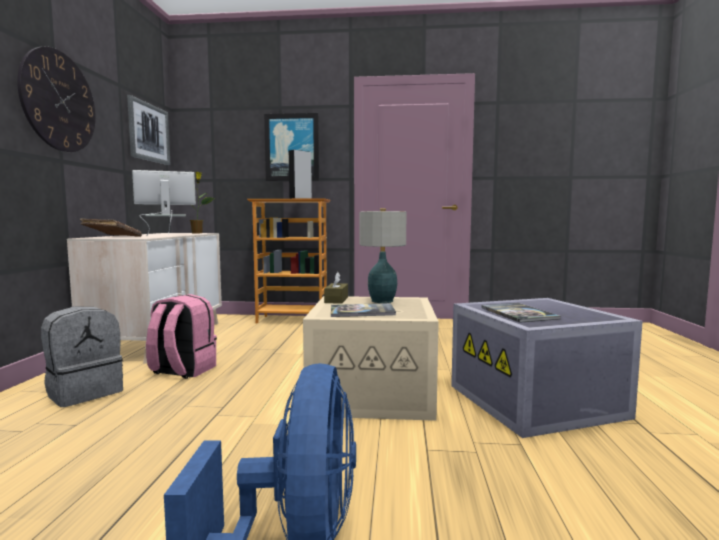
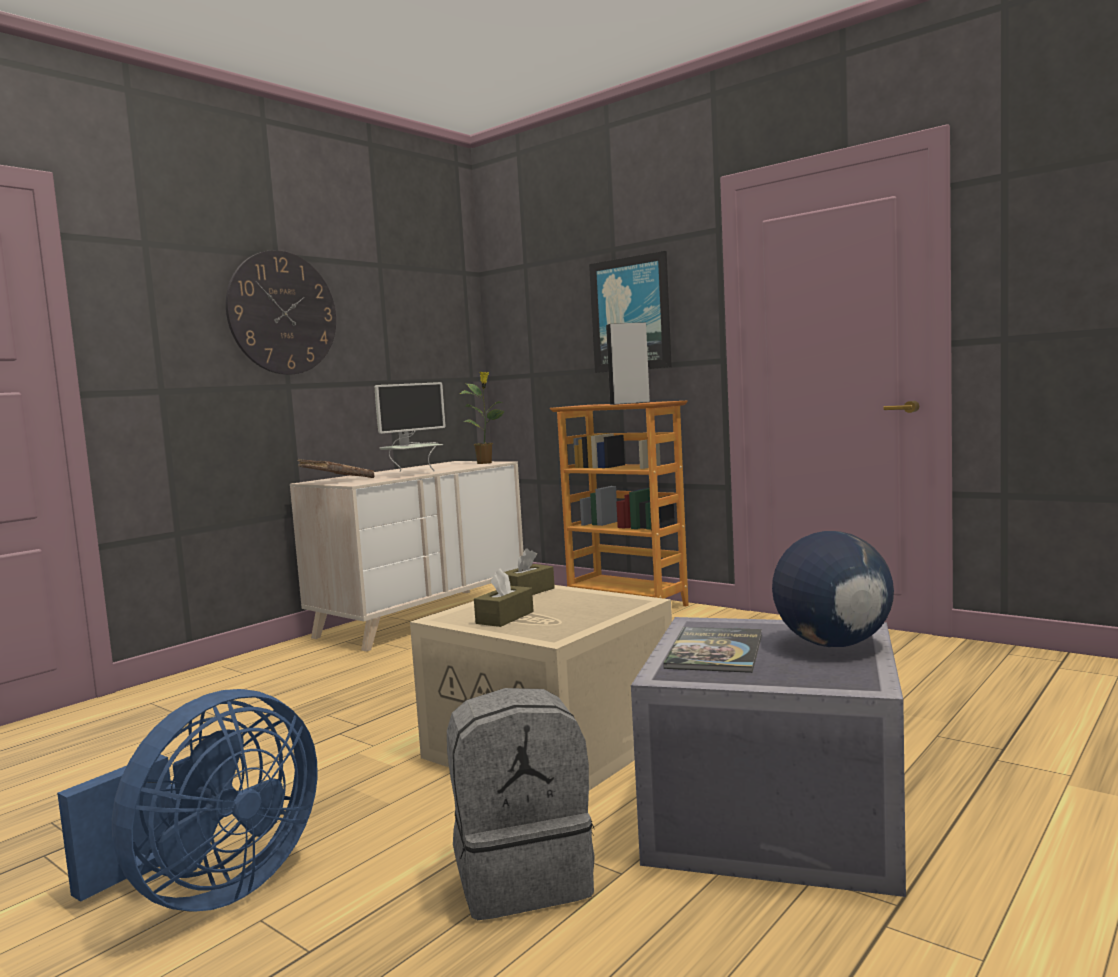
camera: 35 degrees right, 0 degrees up
grey backpack [41,306,123,407] -> grey backpack moved to [447,688,595,920]
picture [127,95,171,165] -> none
monitor [132,170,196,236] -> monitor turned 120 degrees clockwise [375,382,446,472]
pink backpack [146,294,217,379] -> none
book [331,303,396,317] -> brown tissue box [474,568,534,627]
table lamp [360,208,407,303] -> none
none -> globe [772,531,894,647]

